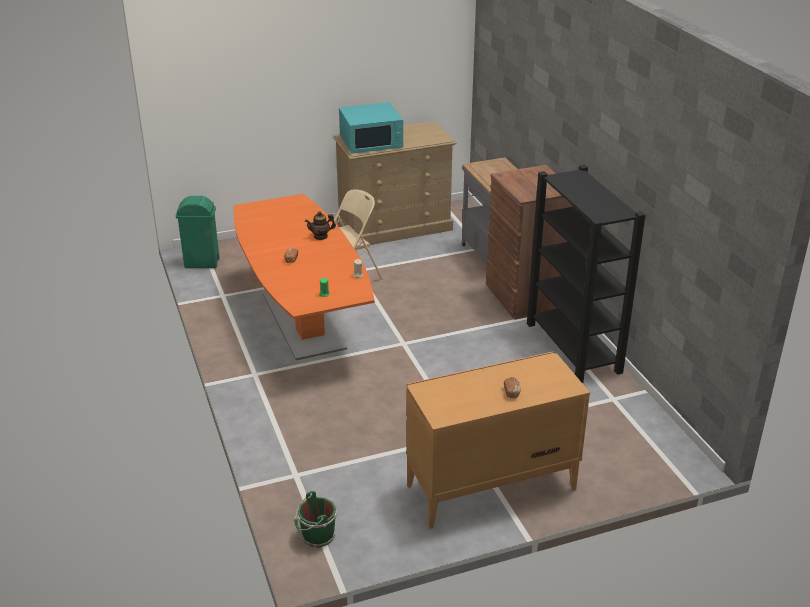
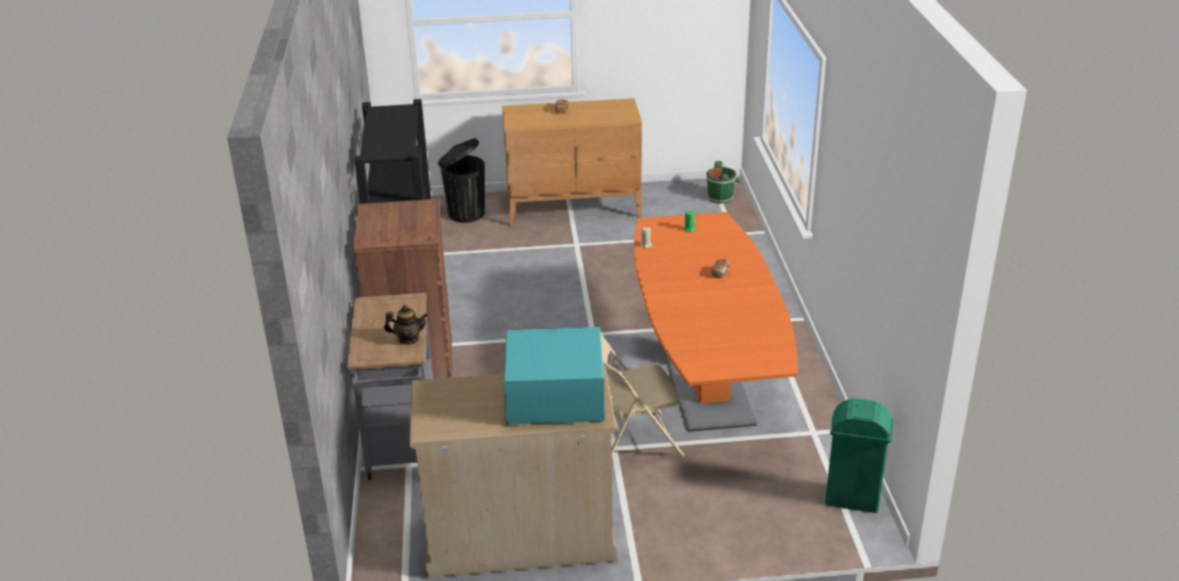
camera: 165 degrees left, 0 degrees up
teapot [305,211,336,240] -> teapot moved to [384,305,428,344]
none -> black trash can [438,138,485,223]

